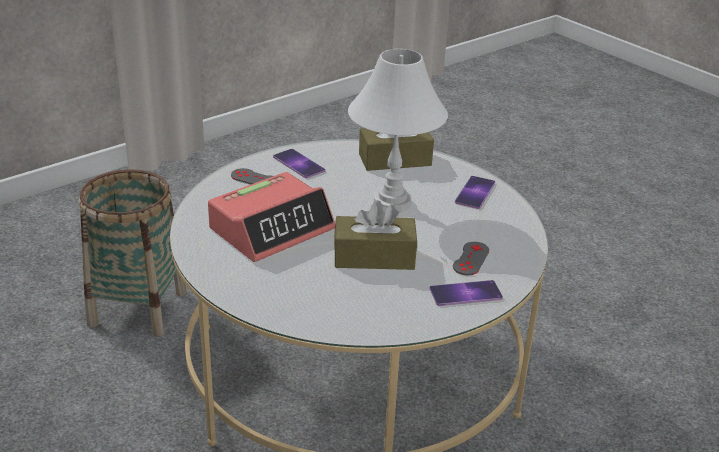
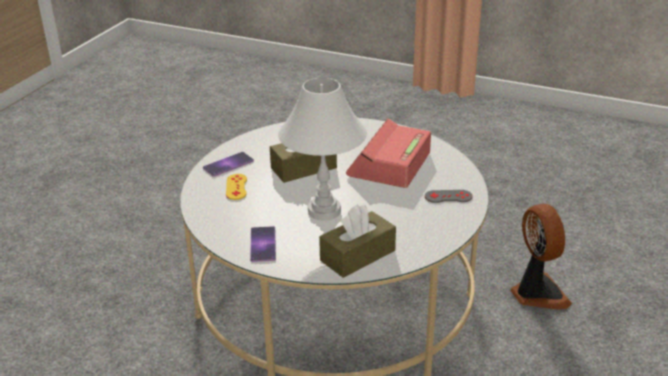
camera: 155 degrees right, 0 degrees up
basket [79,169,187,337] -> fan [510,204,572,309]
phone [273,149,325,178] -> none
grey game controller [453,242,489,275] -> yellow game controller [226,174,247,200]

